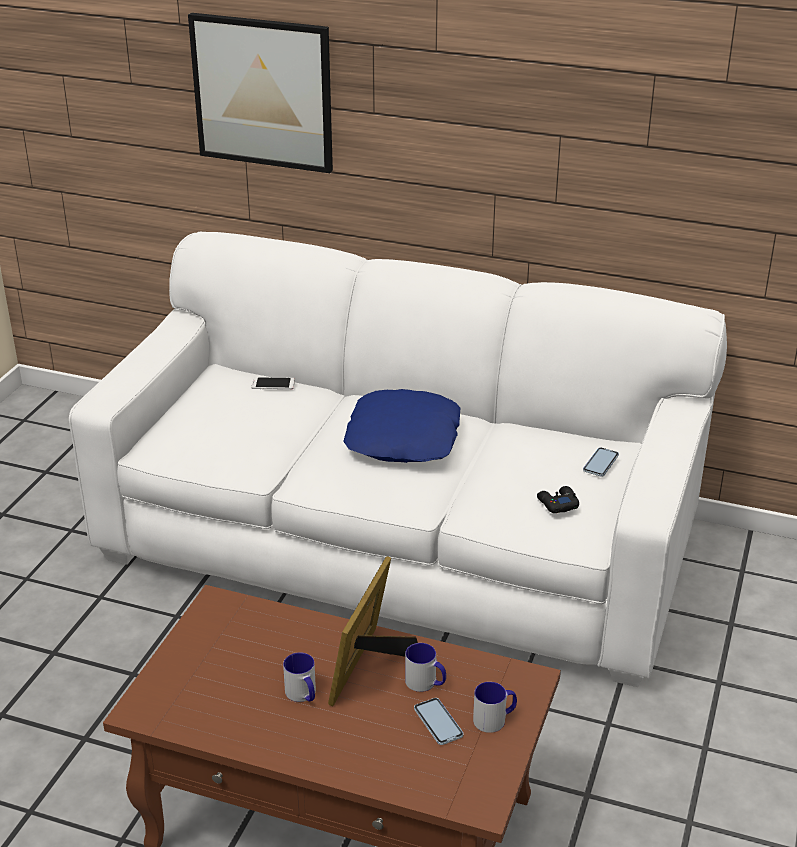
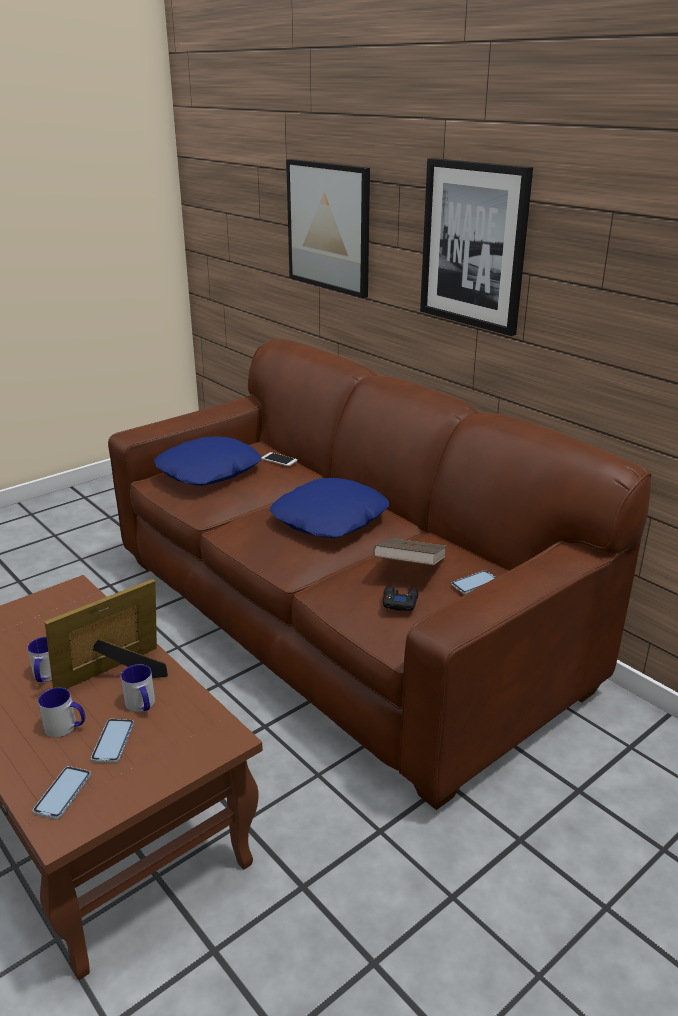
camera: 30 degrees right, 5 degrees down
white sofa [69,232,727,687] -> brown sofa [108,339,652,810]
mug [473,682,517,733] -> mug moved to [38,688,85,738]
none -> phone [33,766,91,819]
none -> blue pillow [154,436,261,486]
none -> brown book [373,538,447,565]
none -> picture [420,158,533,336]

